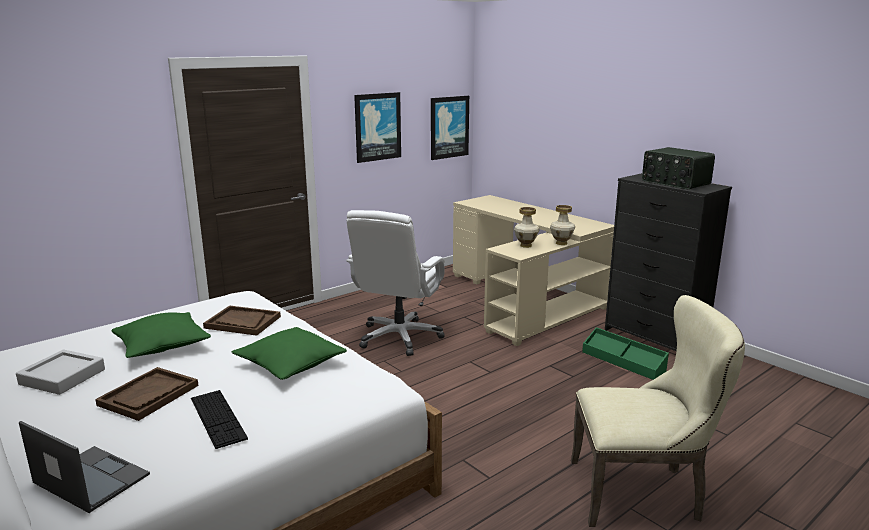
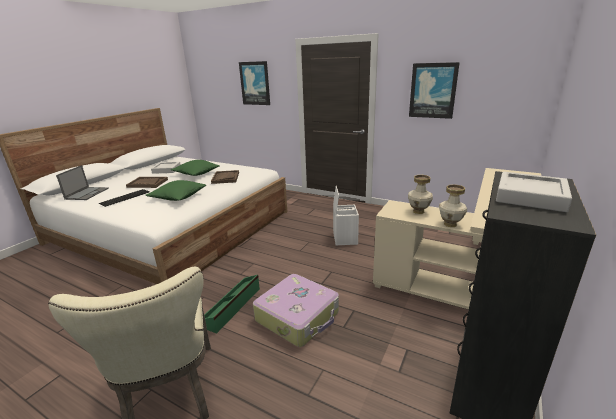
camera: 70 degrees right, 5 degrees up
white office chair [346,210,445,356] -> white storage box [333,186,359,245]
picture [431,96,469,160] -> picture moved to [239,61,270,105]
green storage box [582,327,669,380] -> green storage box moved to [204,275,260,334]
radio [642,147,715,189] -> grey tray [496,172,572,212]
none -> suitcase [253,274,339,347]

